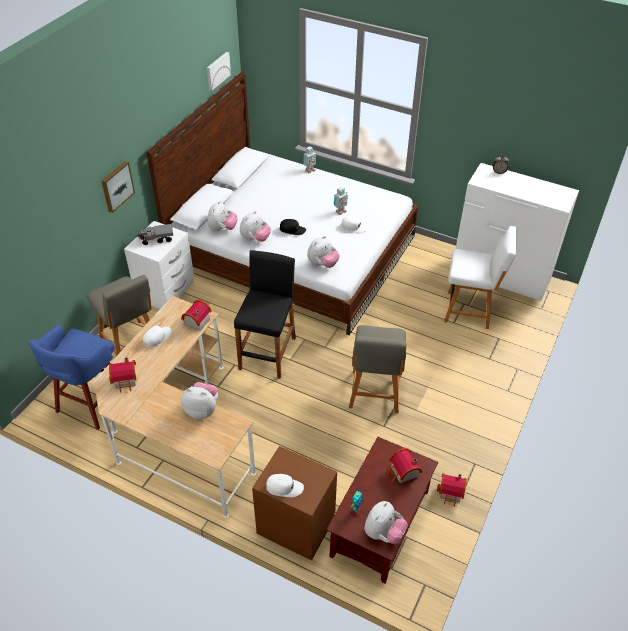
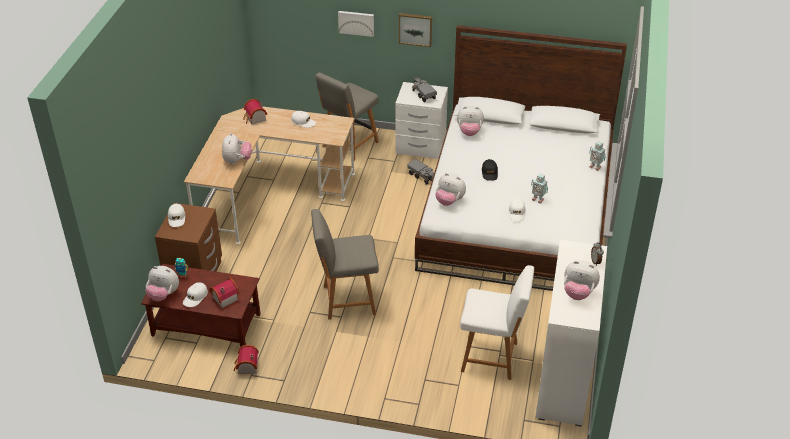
camera: 75 degrees right, 5 degrees down
blue stool [29,325,115,430] -> none
toy house [181,300,212,331] -> none
picture [207,52,231,91] -> picture moved to [338,11,374,37]
black stool [234,250,296,379] -> none
plush toy [240,211,271,242] -> plush toy moved to [564,260,600,300]
white chair [444,226,517,329] -> white chair turned 75 degrees counterclockwise [460,265,534,380]
none -> white cap [183,282,208,307]
none -> toy truck [407,159,434,185]

